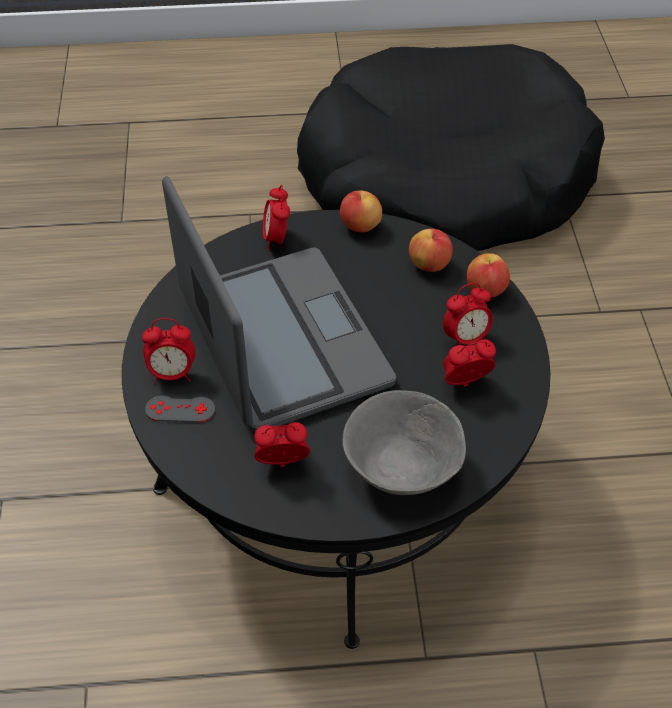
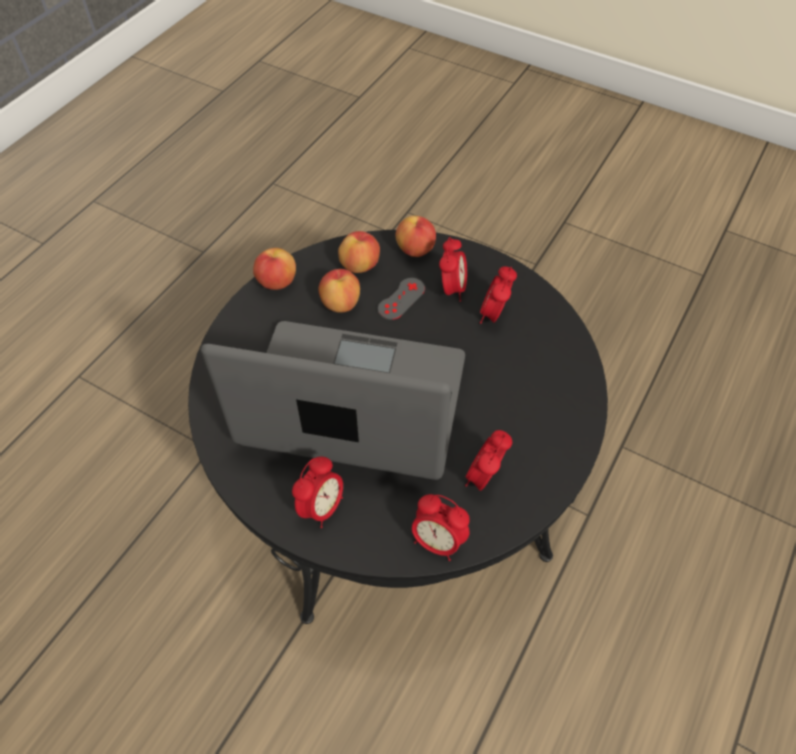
camera: 55 degrees left, 5 degrees up
grey game controller [145,395,215,422] -> grey game controller moved to [378,278,425,320]
alarm clock [263,185,290,251] -> alarm clock moved to [412,494,470,561]
black dog bed [297,44,605,251] -> none
grey bowl [343,390,466,495] -> none
none -> apple [318,269,360,313]

